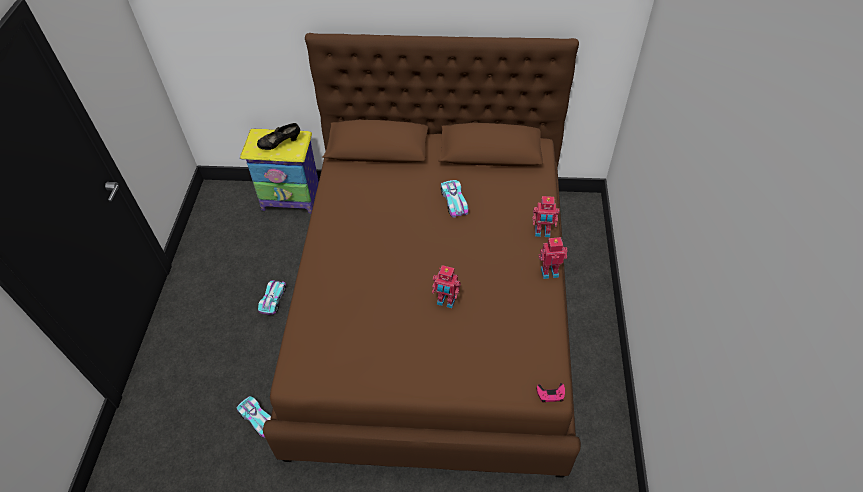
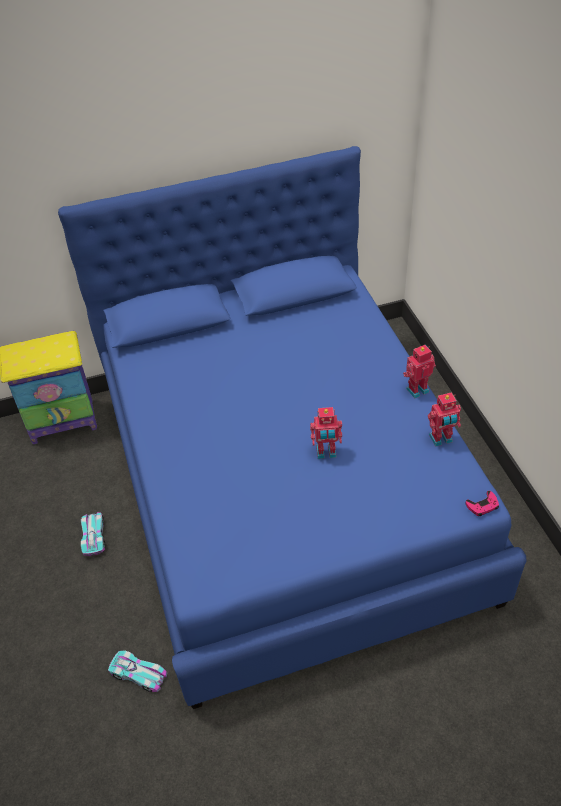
camera: 20 degrees left, 5 degrees down
black shoe [257,123,300,150] -> none
brown bed [263,33,581,478] -> blue bed [58,146,527,709]
toy car [441,180,469,218] -> none
toy robot [532,196,559,237] -> toy robot moved to [428,392,461,447]

